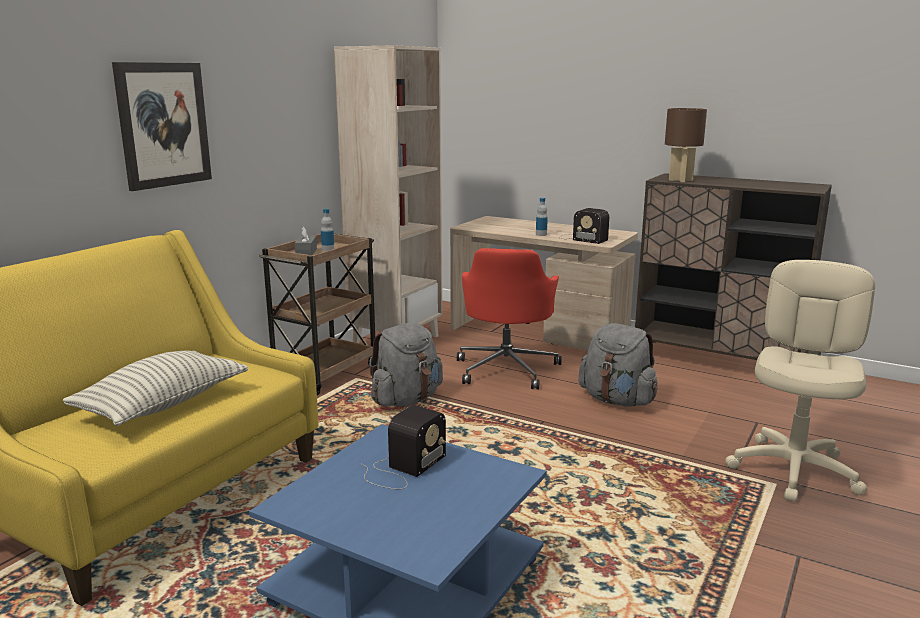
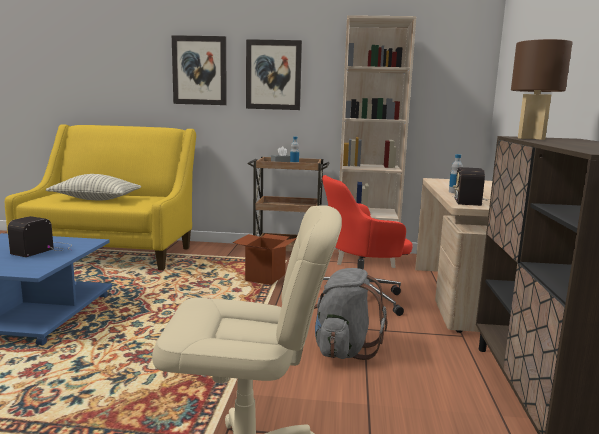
camera: 65 degrees right, 5 degrees down
radio [362,405,446,489] -> radio turned 105 degrees clockwise [8,216,71,257]
grey backpack [369,323,443,407] -> cardboard box [233,234,296,285]
none -> picture [246,39,302,110]

